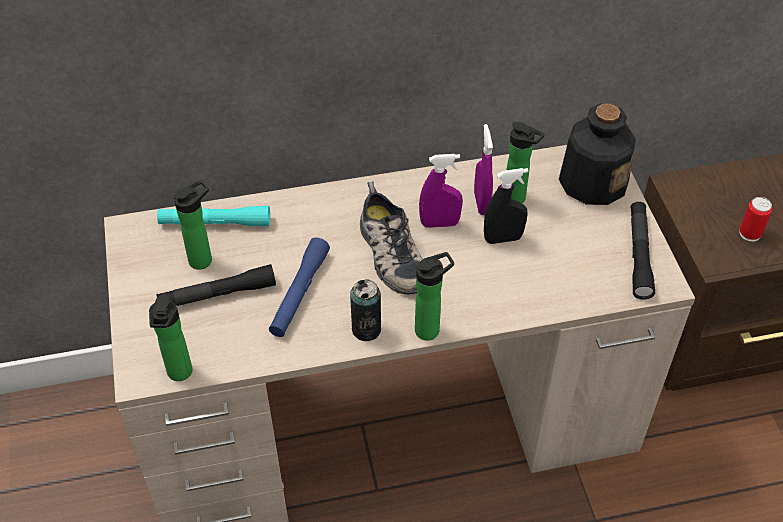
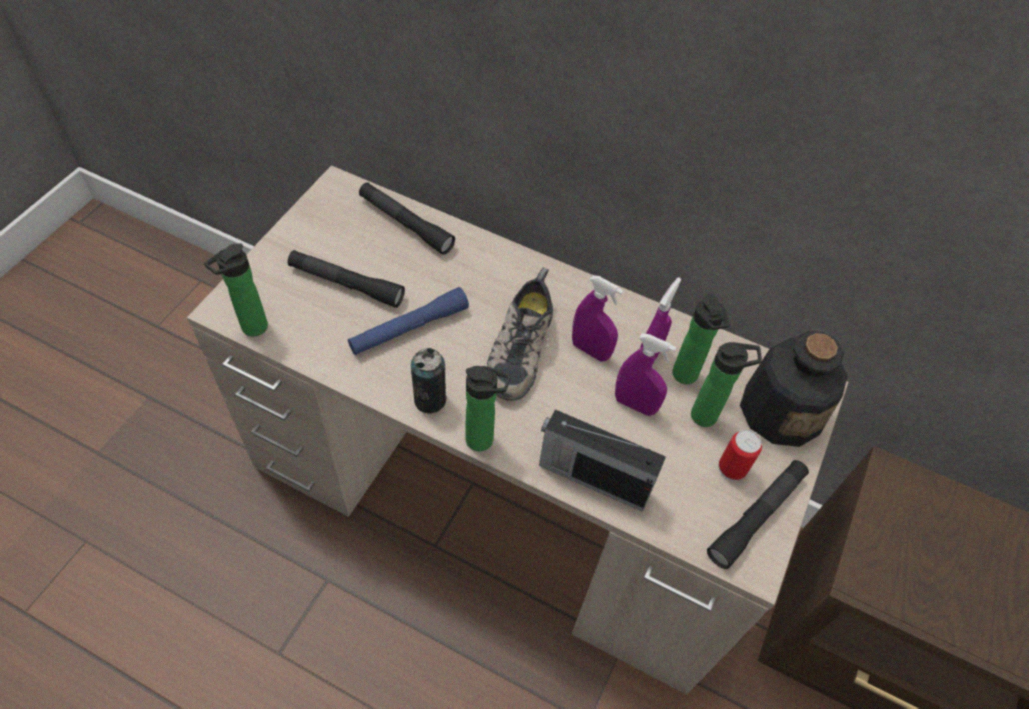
camera: 35 degrees right, 5 degrees up
turquoise flashlight [157,206,270,226] -> black flashlight [359,182,455,255]
bottle [173,180,212,270] -> bottle moved to [691,342,762,427]
black spray bottle [484,168,528,244] -> purple spray bottle [615,333,677,416]
can [740,197,772,242] -> can moved to [719,430,762,481]
none -> radio [539,409,666,512]

